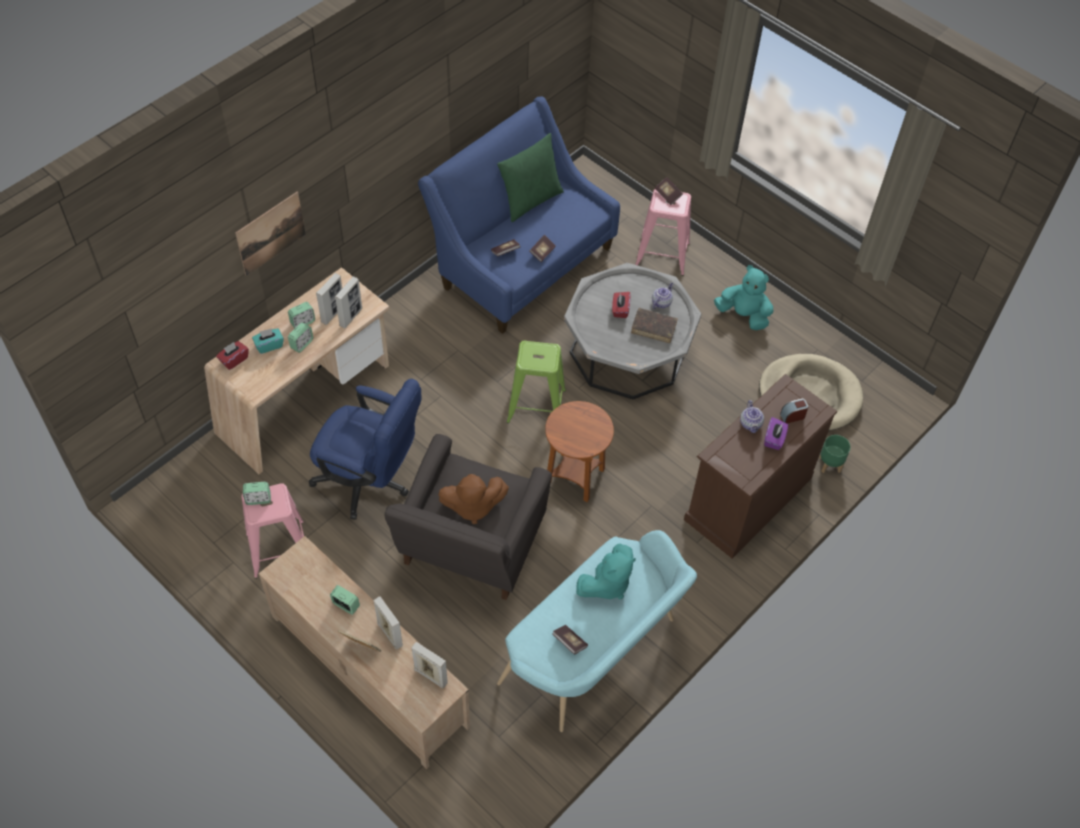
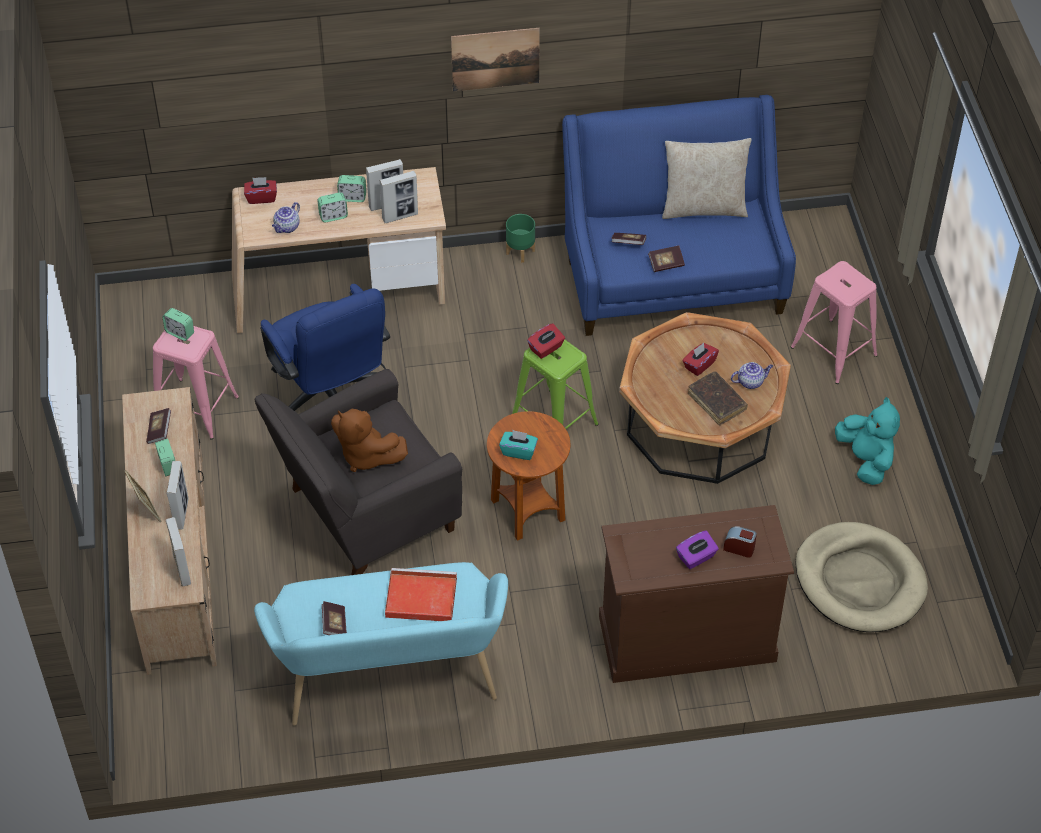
camera: 40 degrees right, 5 degrees down
picture [235,192,306,276] -> picture moved to [451,28,540,92]
turquoise tissue box [252,328,284,354] -> turquoise tissue box moved to [499,430,538,460]
green pillow [497,133,564,222] -> beige pillow [662,138,752,219]
grey coffee table [564,263,701,399] -> brown coffee table [619,312,791,484]
turquoise plush toy [576,544,636,599] -> red tray [385,568,457,621]
book [655,177,683,205] -> book moved to [146,408,171,444]
teapot [740,400,764,433] -> teapot moved to [272,202,300,233]
green planter [819,435,851,473] -> green planter moved to [506,214,535,263]
none -> red tissue box [527,323,565,359]

